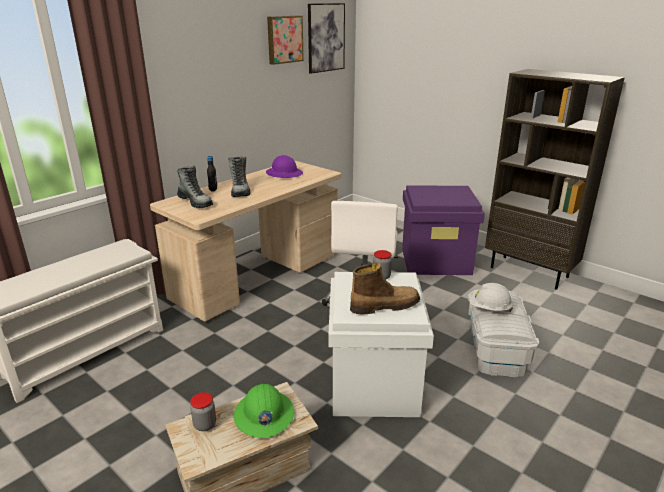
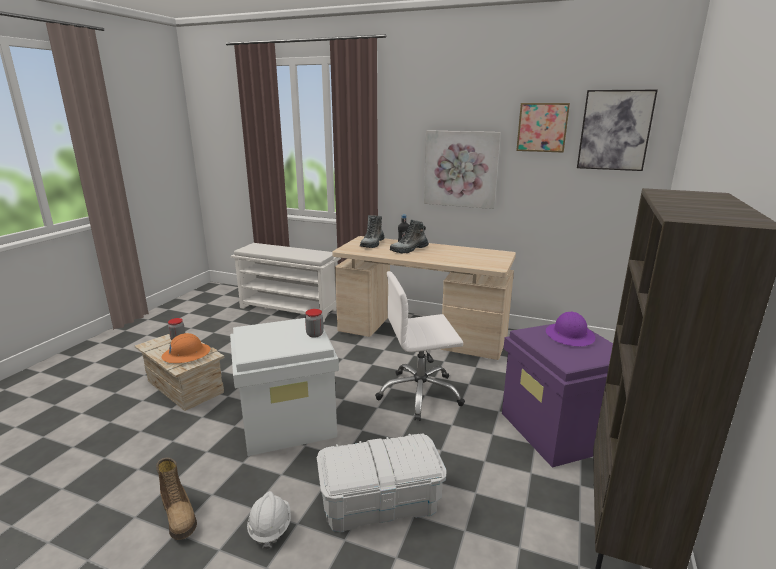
camera: 70 degrees right, 5 degrees down
green hard hat [233,384,294,438] -> orange hard hat [162,333,211,363]
purple hard hat [266,155,303,178] -> purple hard hat moved to [546,311,595,346]
boot [350,263,420,315] -> boot moved to [156,458,197,540]
white hard hat [469,283,513,312] -> white hard hat moved to [247,491,291,549]
none -> picture [424,130,501,209]

